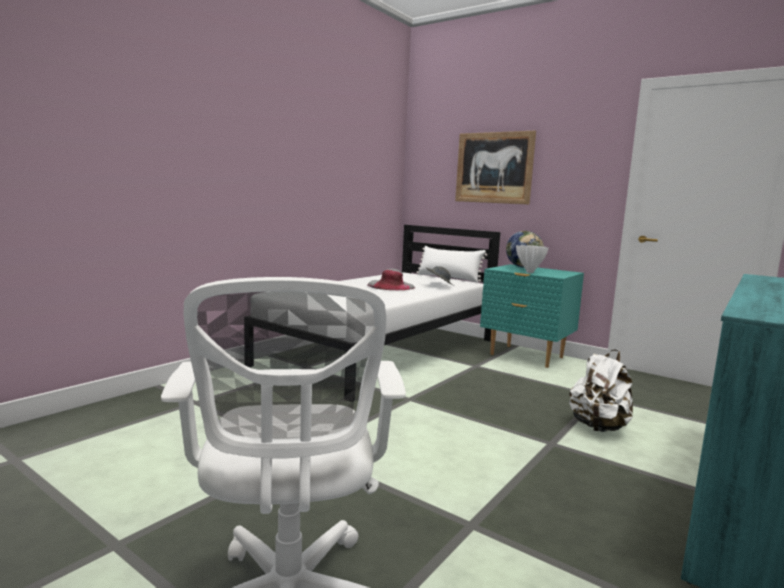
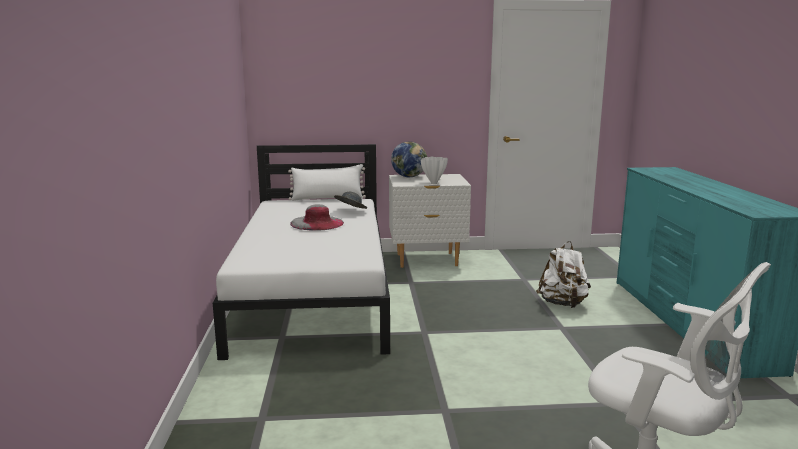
camera: 40 degrees left, 5 degrees up
picture [455,131,536,205] -> none
turquoise nightstand [480,264,584,368] -> white nightstand [389,174,471,268]

